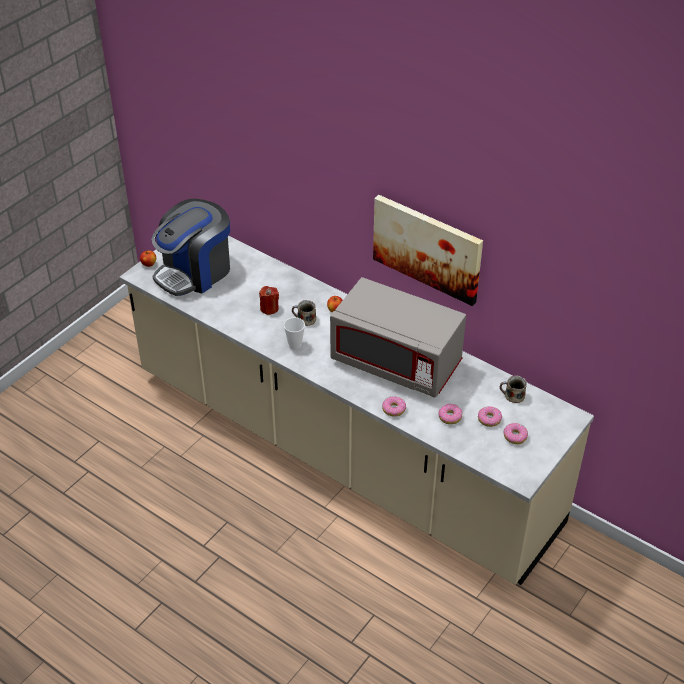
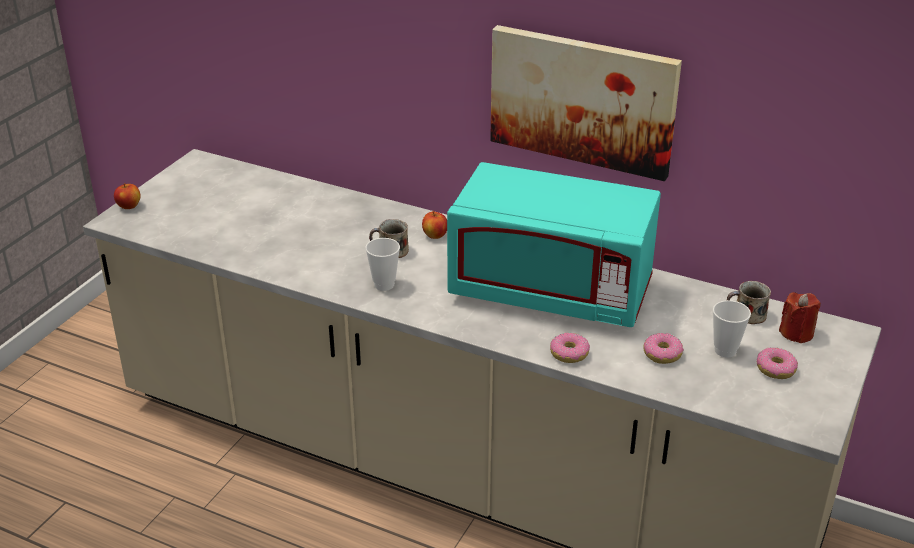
camera: 10 degrees left, 10 degrees down
coffee machine [151,199,230,296] -> none
red candle [259,286,279,315] -> red candle moved to [779,292,821,343]
grey microwave [330,277,466,398] -> turquoise microwave [447,162,661,327]
donut [478,406,502,427] -> cup [713,300,751,358]

